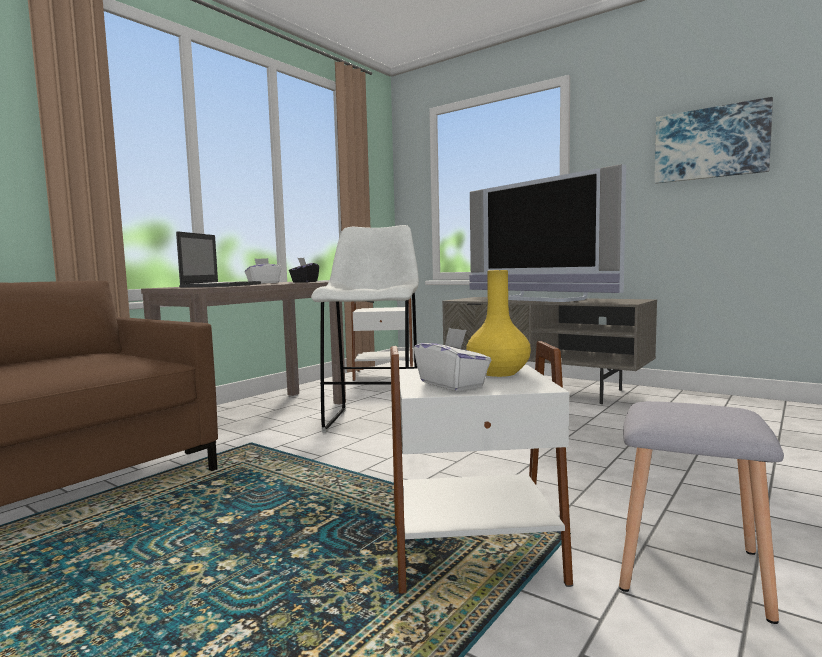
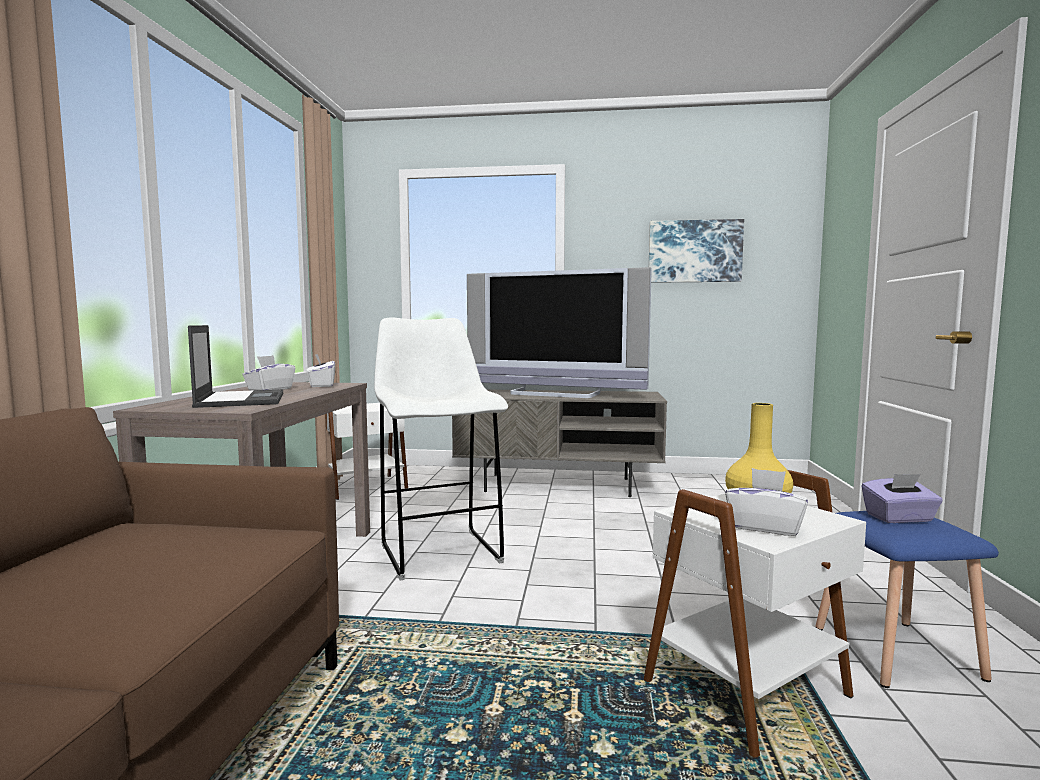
camera: 30 degrees left, 0 degrees up
black tissue box [289,258,319,283] -> white tissue box [306,354,335,387]
grey stool [619,401,784,624] -> blue stool [815,511,999,688]
none -> purple tissue box [862,474,943,523]

